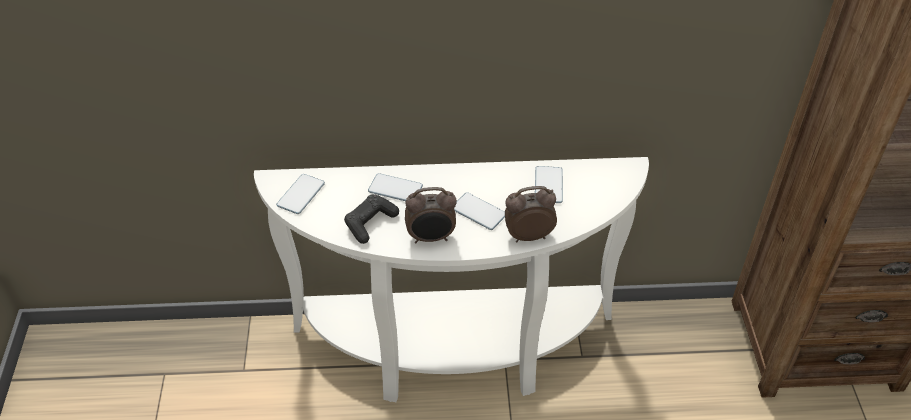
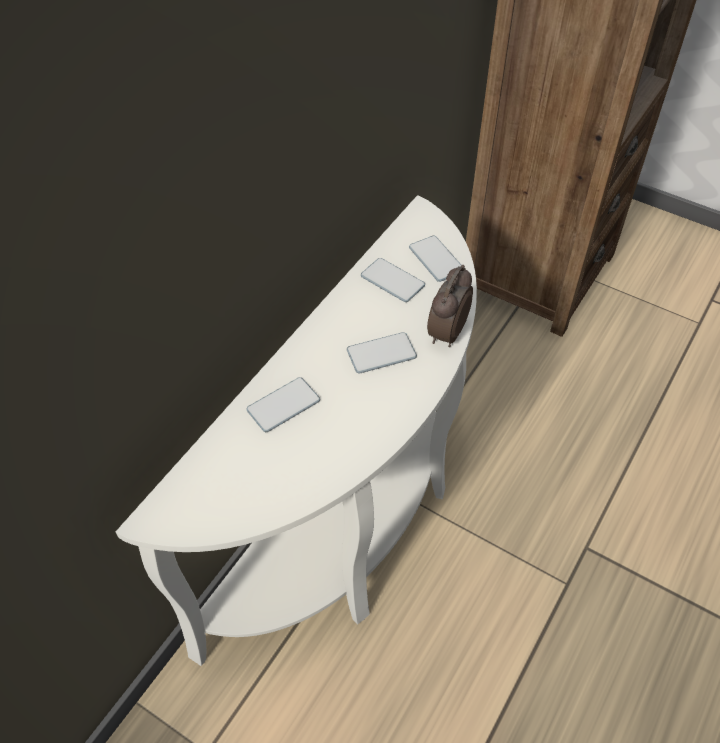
camera: 55 degrees left, 5 degrees up
phone [276,174,325,214] -> phone moved to [409,236,462,282]
black game controller [344,194,399,244] -> none
alarm clock [405,187,457,244] -> none

